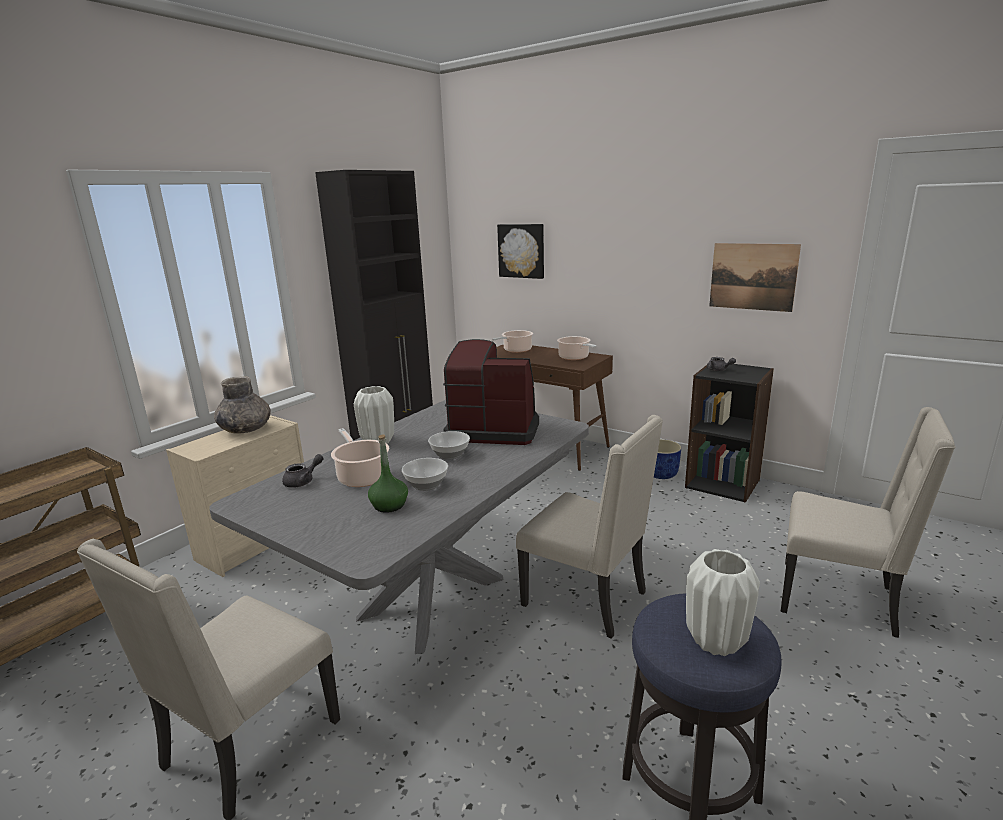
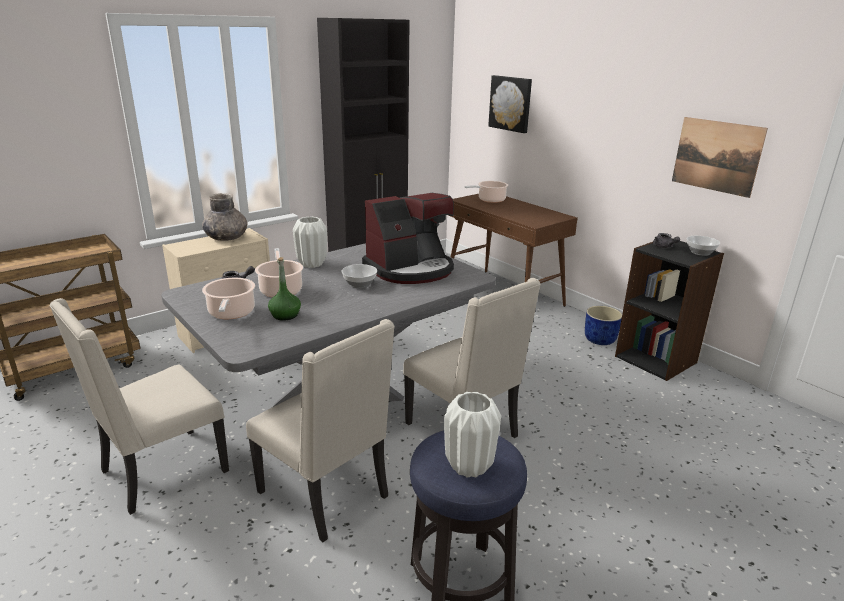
camera: 15 degrees right, 5 degrees up
bowl [402,458,448,491] -> bowl moved to [687,236,720,256]
coffee machine [443,339,539,445] -> coffee machine turned 120 degrees clockwise [362,193,454,284]
cooking pot [557,336,597,360] -> cooking pot moved to [202,278,255,319]
beige chair [781,407,955,638] -> beige chair moved to [246,319,395,542]

